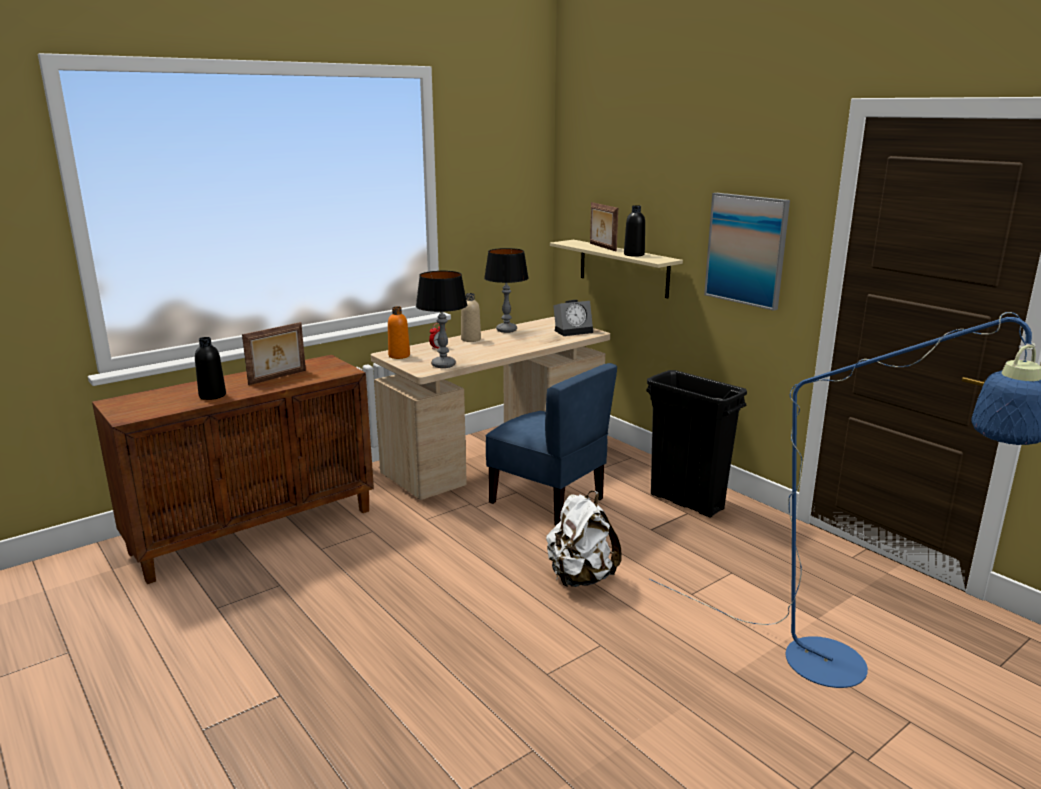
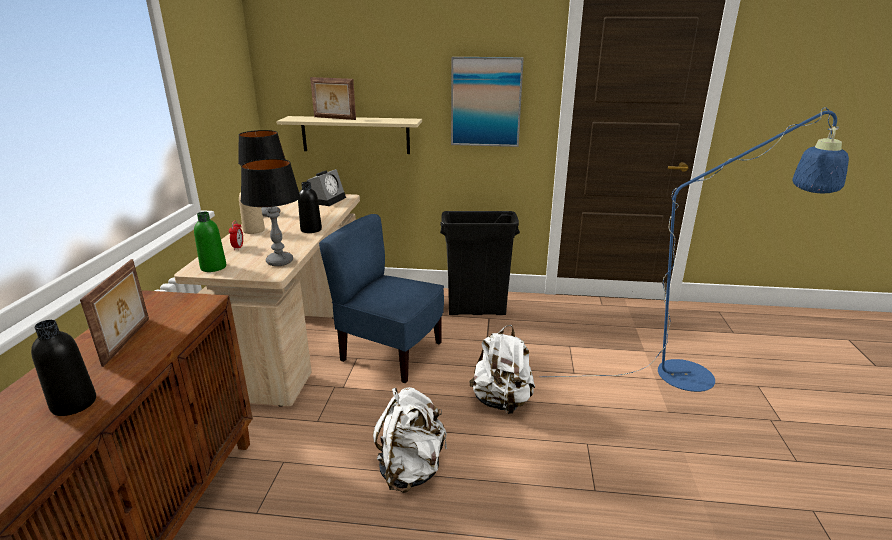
camera: 45 degrees left, 5 degrees up
orange bottle [388,306,410,359] -> green bottle [194,212,226,272]
blue chair [485,363,617,525] -> blue chair turned 150 degrees counterclockwise [319,214,444,383]
black bottle [624,205,645,257] -> black bottle moved to [298,182,322,233]
none -> white backpack [373,387,447,493]

